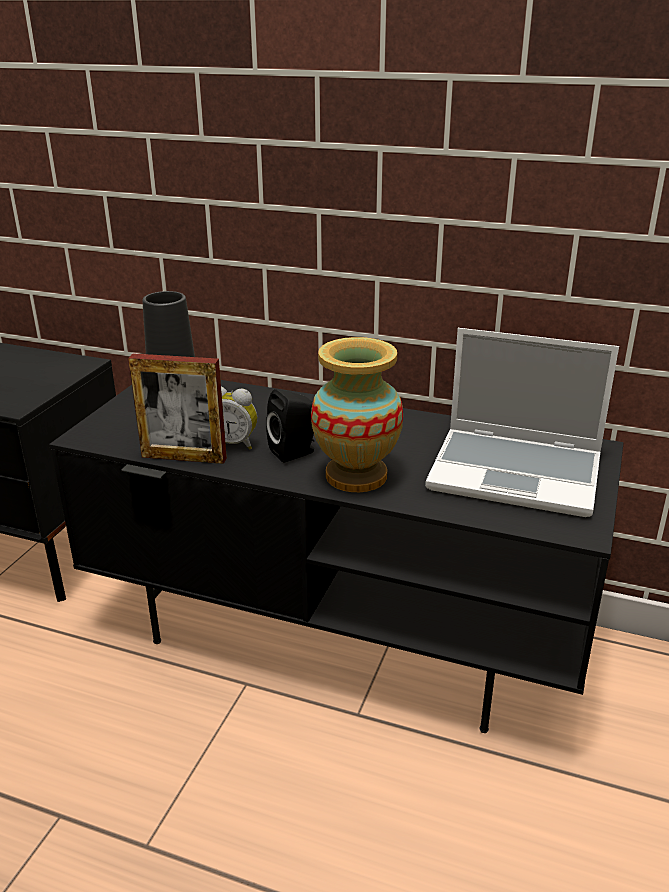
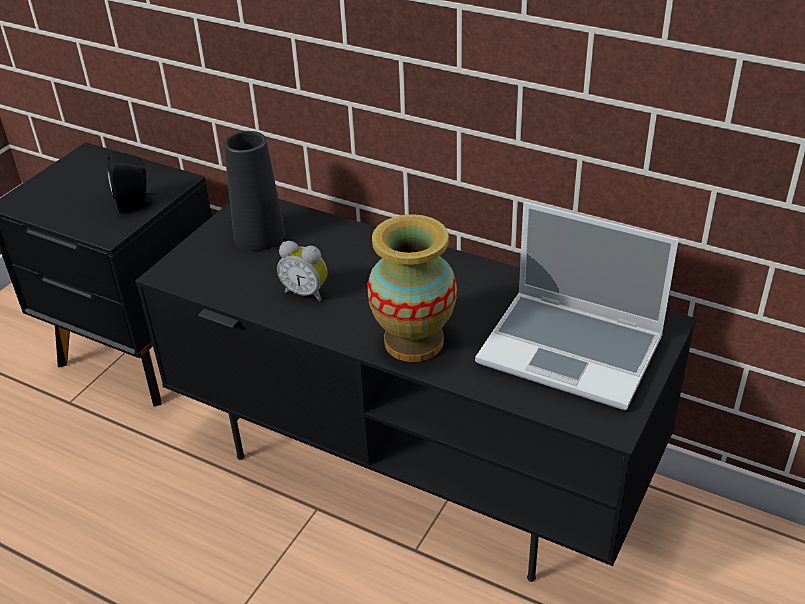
camera: 10 degrees right, 10 degrees up
picture frame [128,353,227,464] -> none
black speaker [266,389,315,463] -> black speaker moved to [107,152,155,213]

